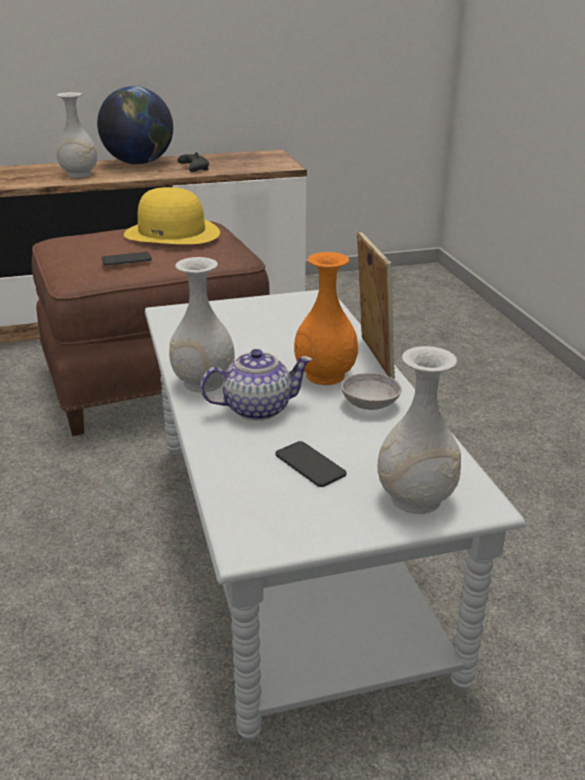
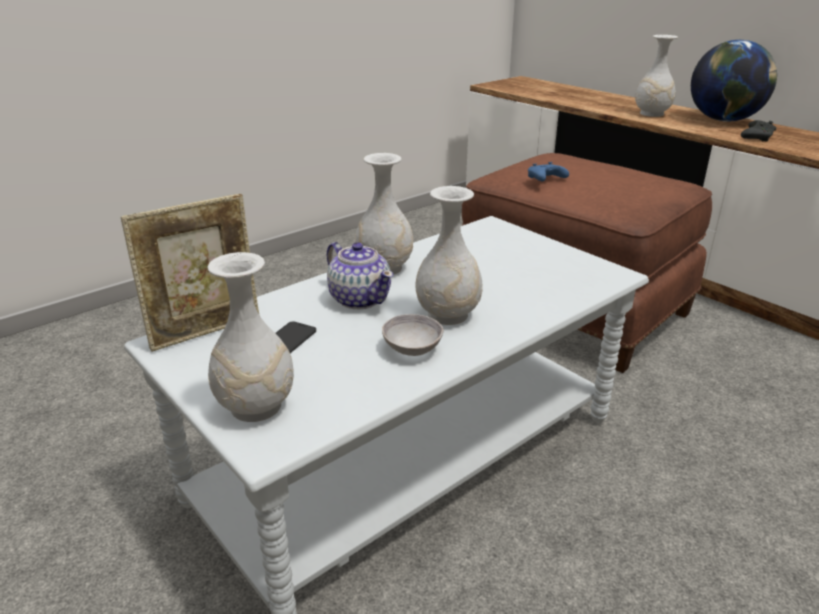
camera: 65 degrees right, 0 degrees up
phone [101,252,152,265] -> blue game controller [528,162,569,182]
yellow hat [124,187,220,244] -> none
orange vase [294,252,358,385] -> white vase [416,186,483,325]
picture frame [357,231,396,379] -> picture frame moved to [121,194,259,352]

